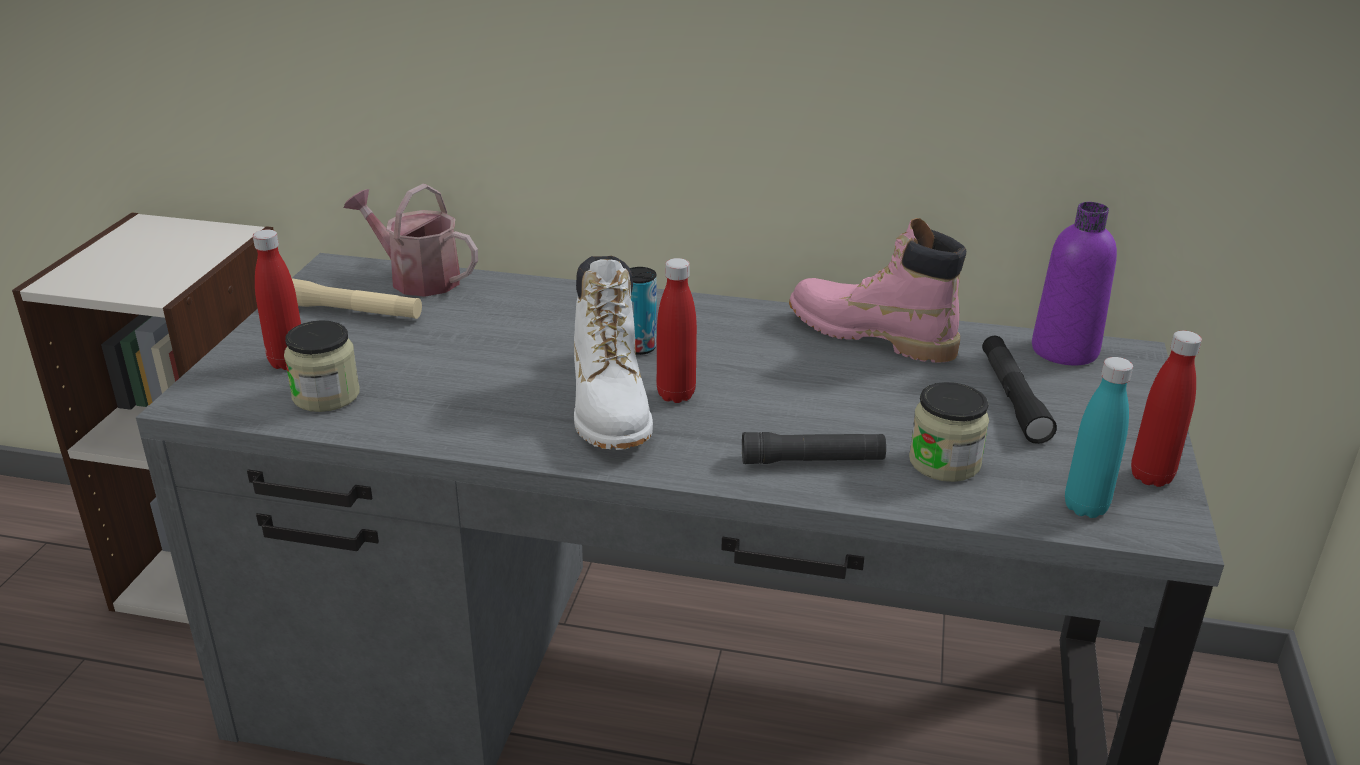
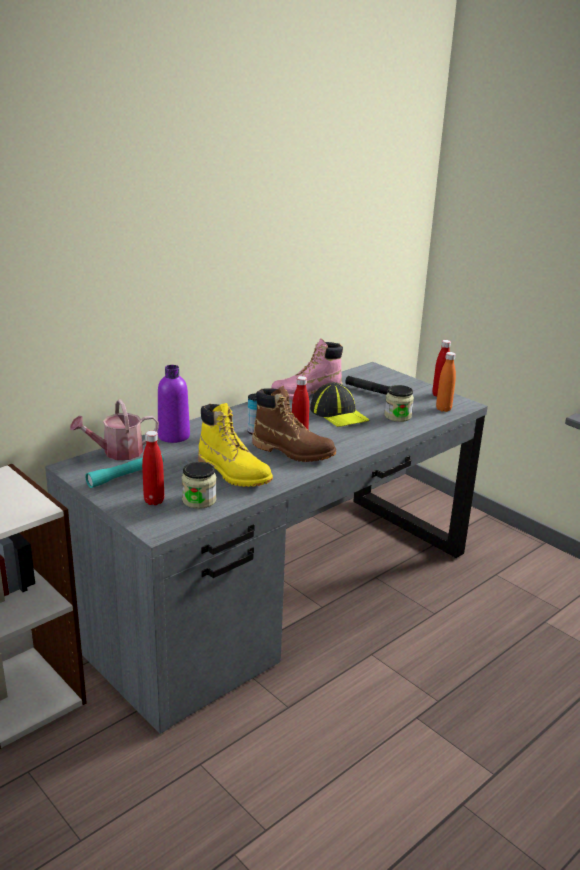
camera: 55 degrees left, 5 degrees down
beige flashlight [292,278,422,319] -> turquoise flashlight [85,454,164,488]
white boot [574,256,653,450] -> brown boot [252,386,336,462]
black flashlight [742,432,886,464] -> none
purple bottle [1032,202,1117,365] -> purple bottle moved to [158,365,190,443]
turquoise bottle [1065,357,1133,518] -> orange bottle [436,352,456,412]
none -> yellow boot [198,403,273,487]
none -> cap [310,382,369,427]

